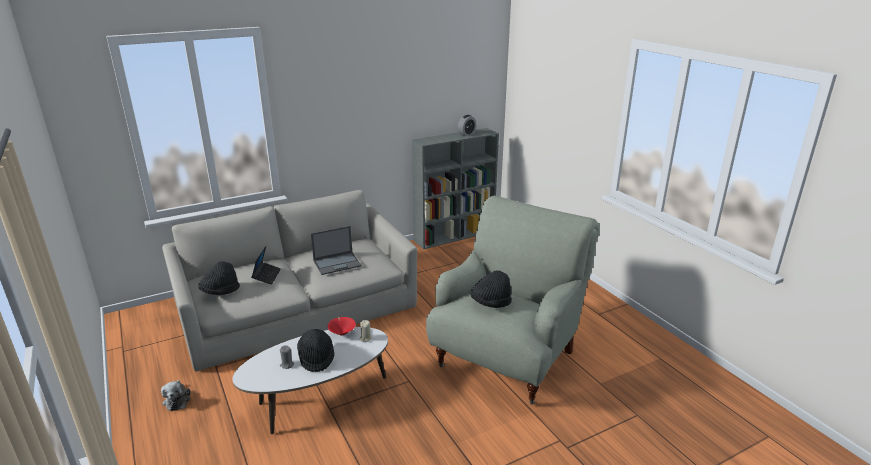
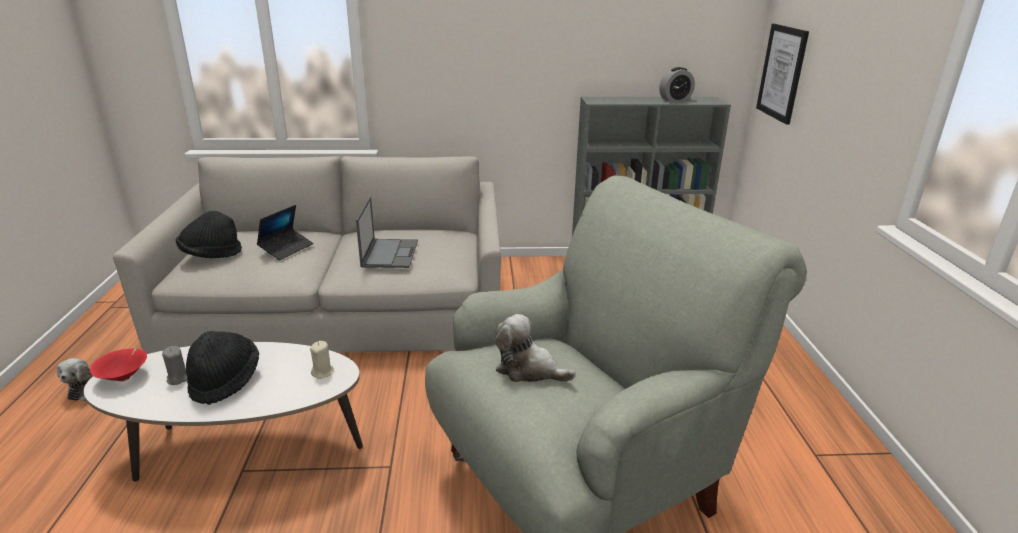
camera: 25 degrees right, 0 degrees up
laptop [311,226,362,275] -> laptop turned 90 degrees counterclockwise [356,197,418,268]
red bowl [328,317,356,335] -> red bowl moved to [90,349,147,381]
black hat [470,270,512,308] -> plush toy [495,314,576,382]
none -> picture [756,24,809,125]

